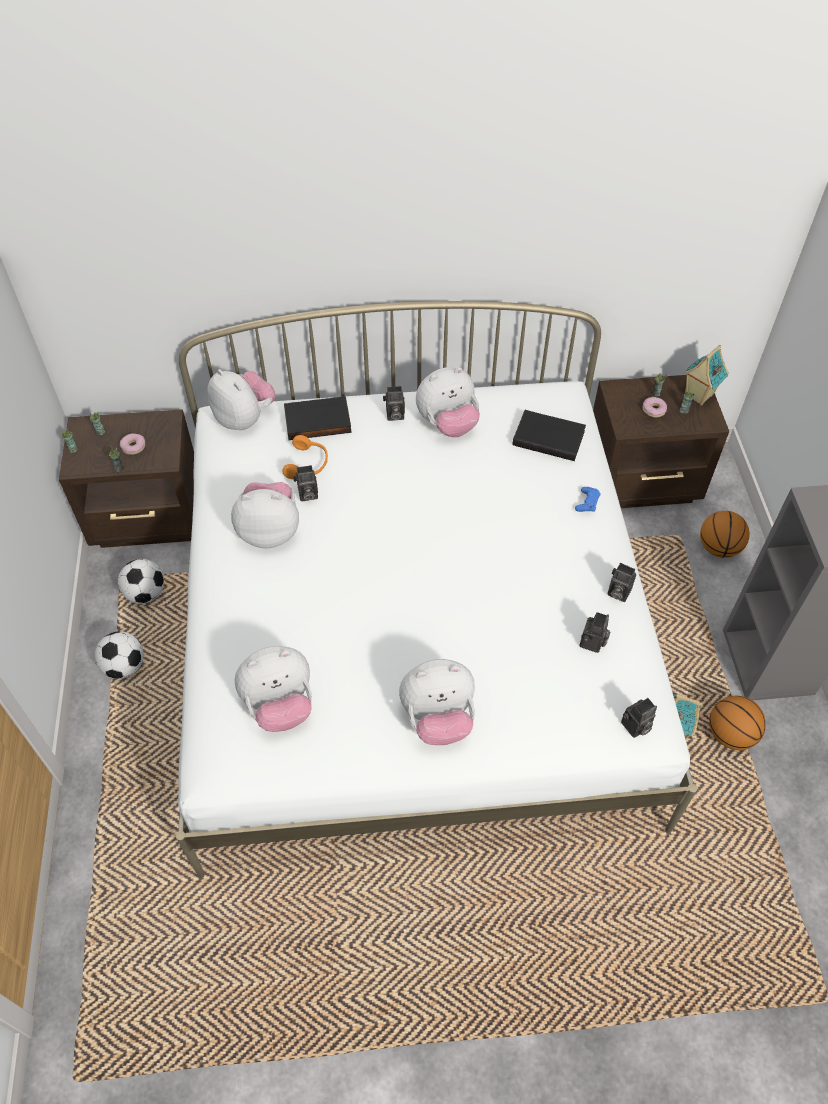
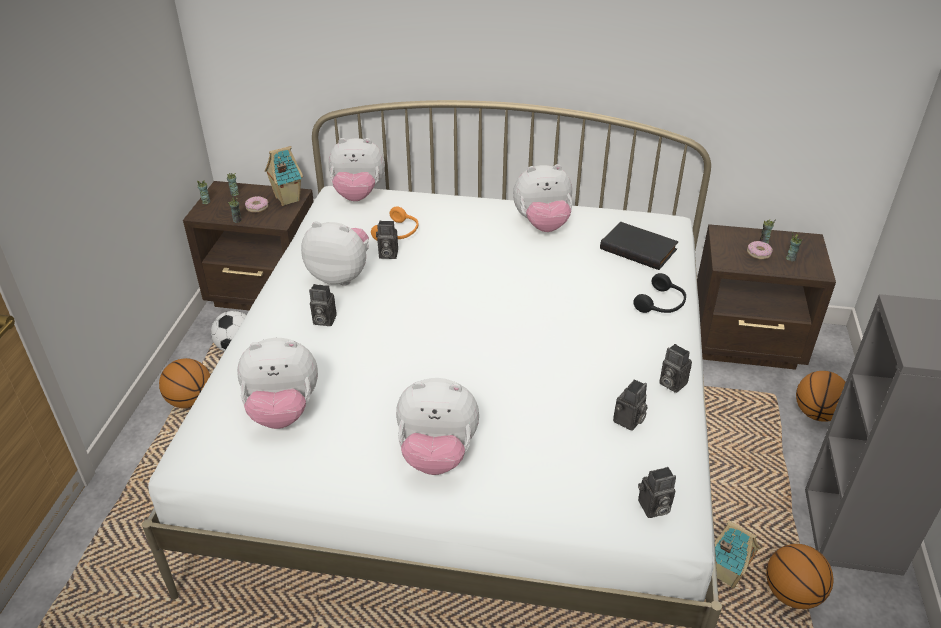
camera: 15 degrees right, 15 degrees down
football [95,631,144,679] -> basketball [159,358,210,408]
plush toy [207,369,276,430] -> plush toy turned 120 degrees clockwise [329,138,385,201]
black book [284,396,352,440] -> none
camera [383,386,405,421] -> camera moved to [309,284,337,326]
blue game controller [575,487,601,512] -> black headphones [633,273,686,313]
toy house [684,345,729,405] -> toy house moved to [265,146,303,206]

